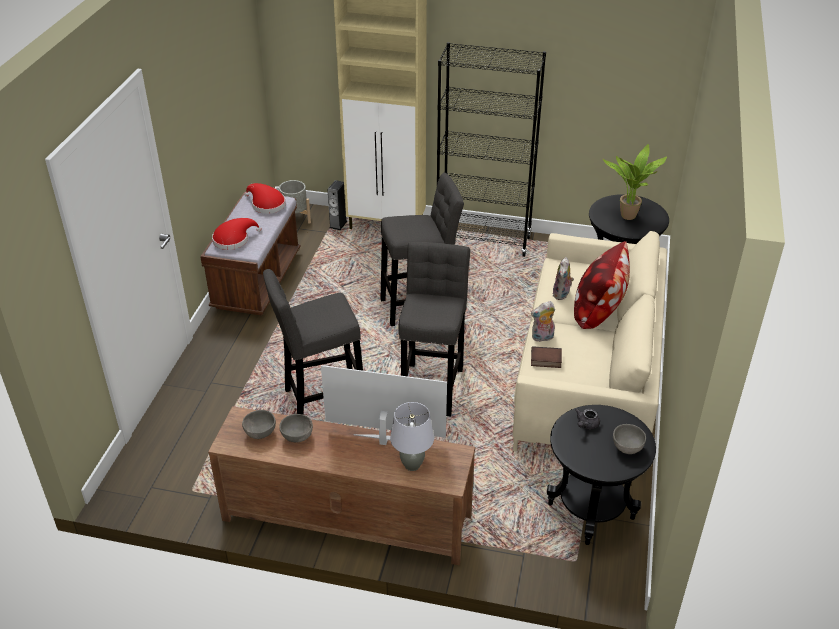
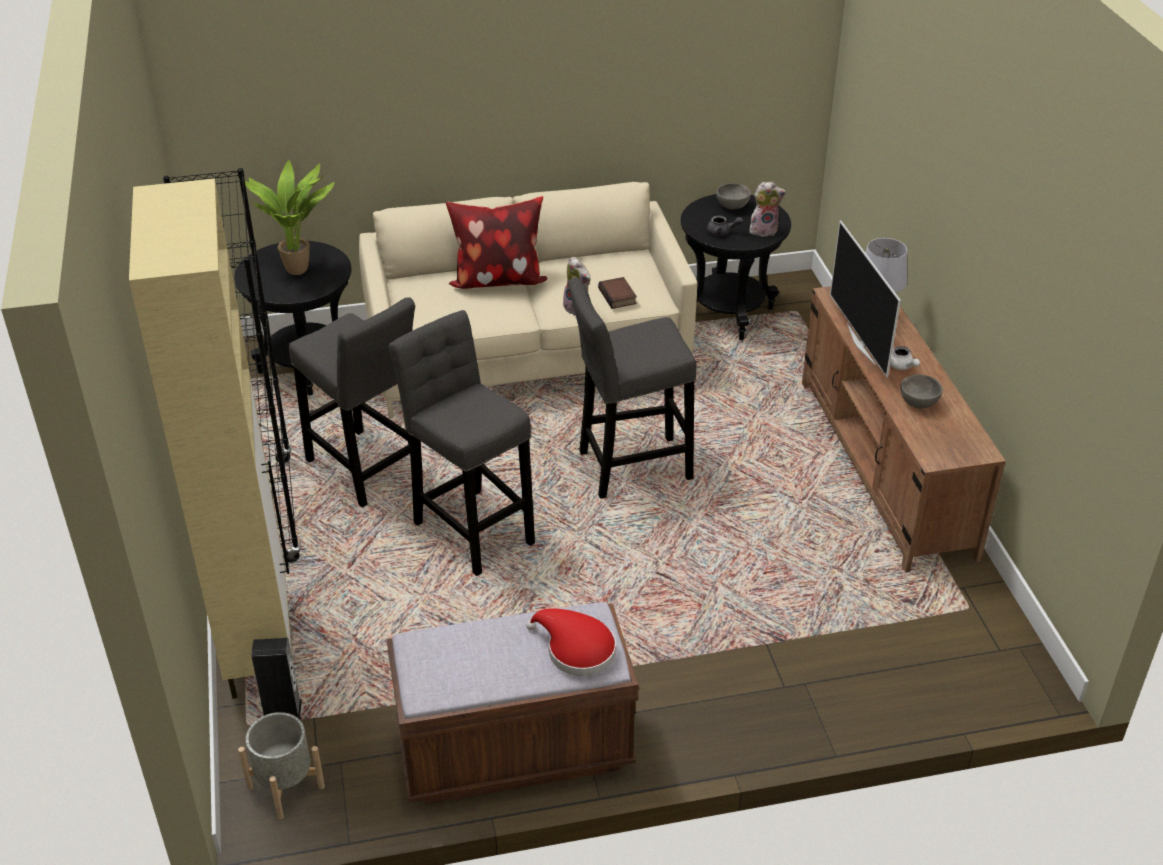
camera: 115 degrees left, 0 degrees up
grey bowl [242,410,276,439] -> none
red hat [244,183,286,214] -> none
grey stool [263,269,363,415] -> grey stool moved to [289,297,415,507]
plush toy [553,257,574,300] -> plush toy moved to [749,181,786,237]
none -> white teapot [890,346,920,370]

